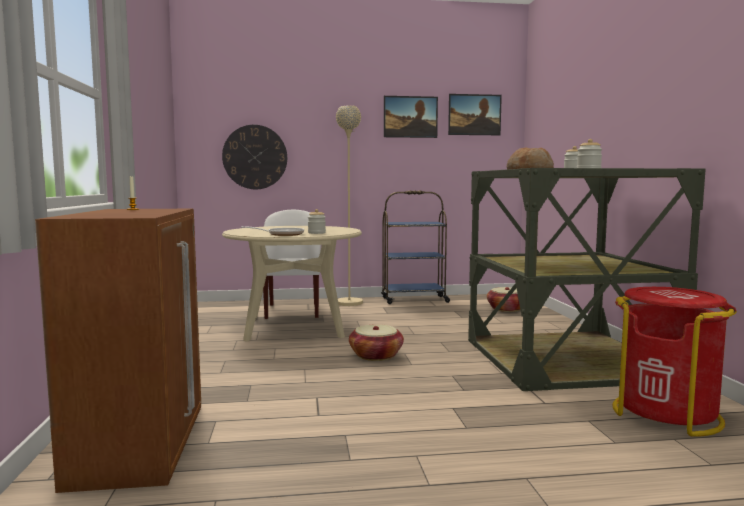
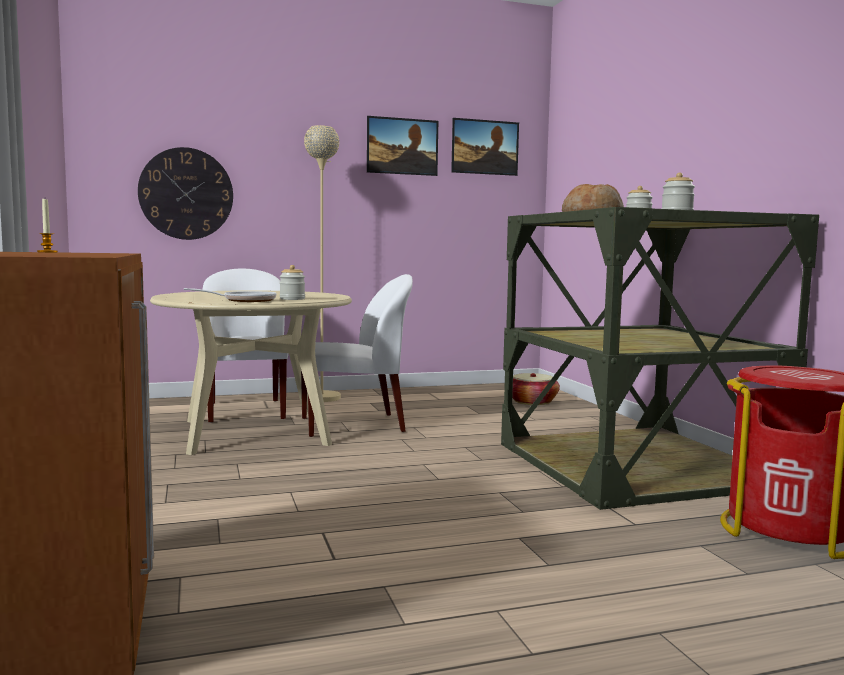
camera: 10 degrees left, 0 degrees up
basket [349,324,404,361] -> none
blue cart [381,190,450,304] -> none
none -> white chair [301,274,413,437]

